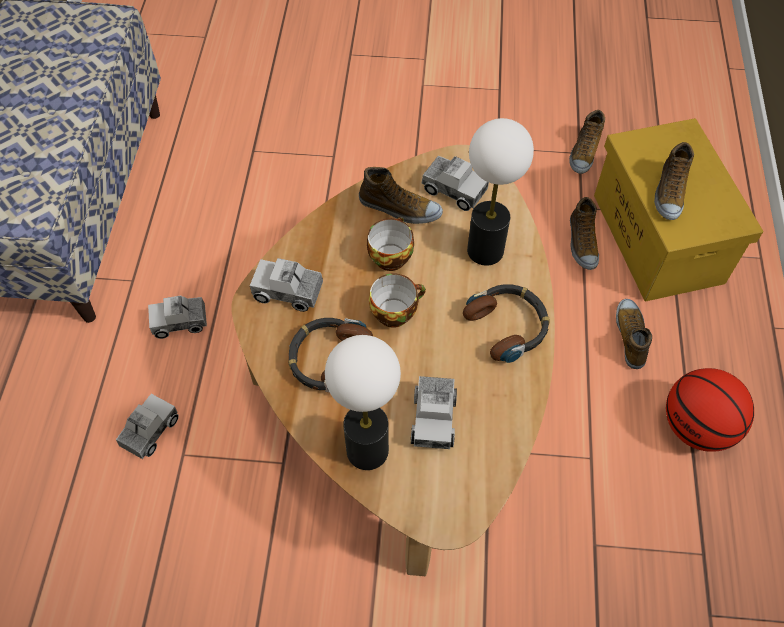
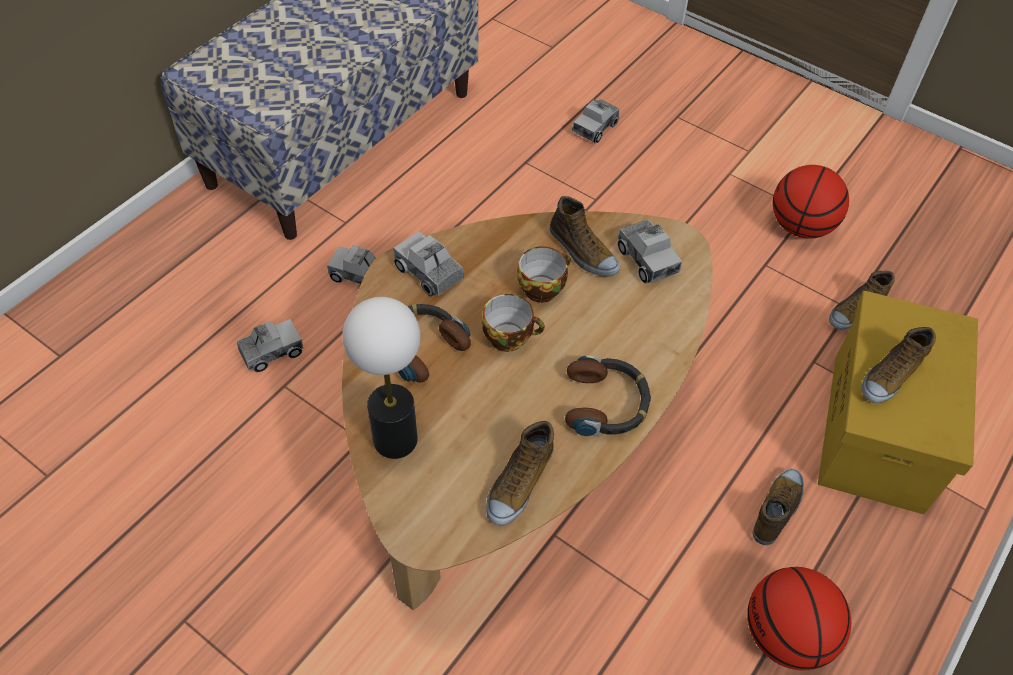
camera: 30 degrees right, 5 degrees down
toy truck [411,376,457,449] -> toy truck moved to [572,99,620,143]
table lamp [467,118,534,266] -> none
shoe [570,197,599,270] -> shoe moved to [486,421,554,526]
none -> basketball [773,165,849,239]

